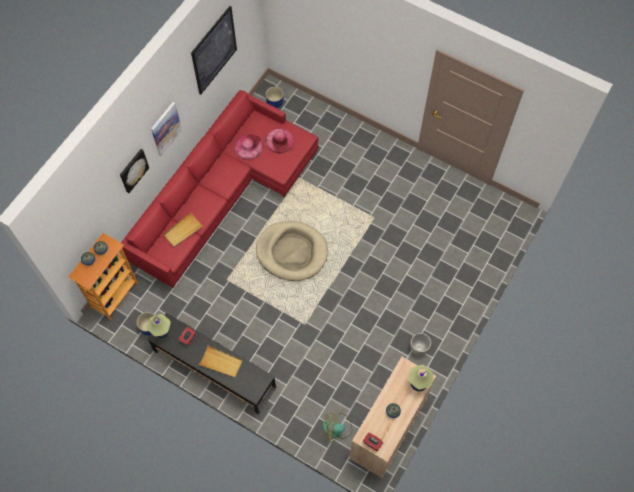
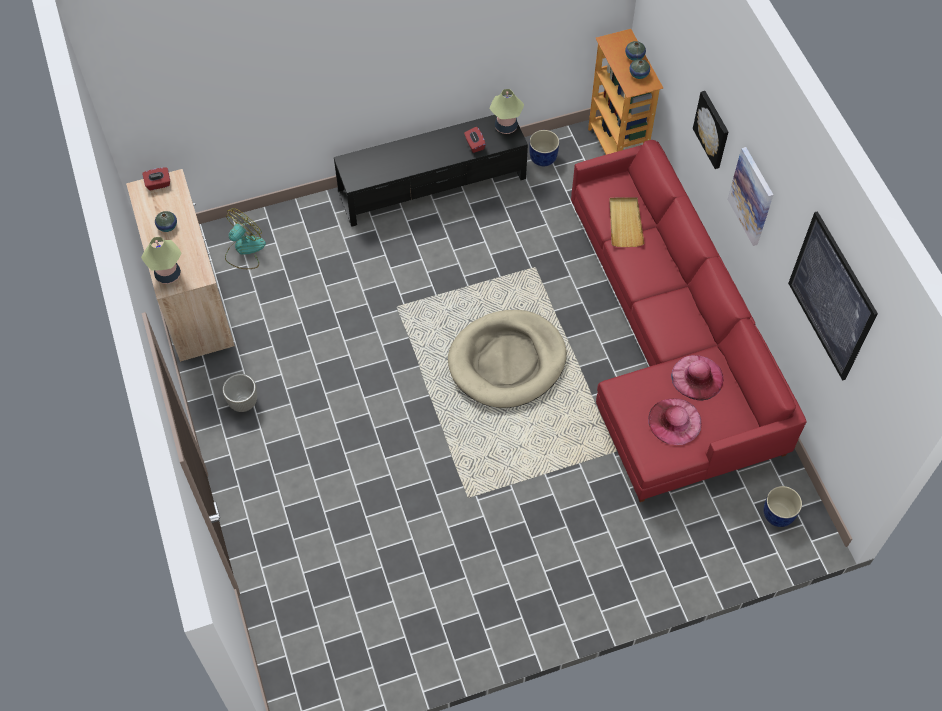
camera: 130 degrees right, 5 degrees down
beige tray [199,346,243,378] -> none

